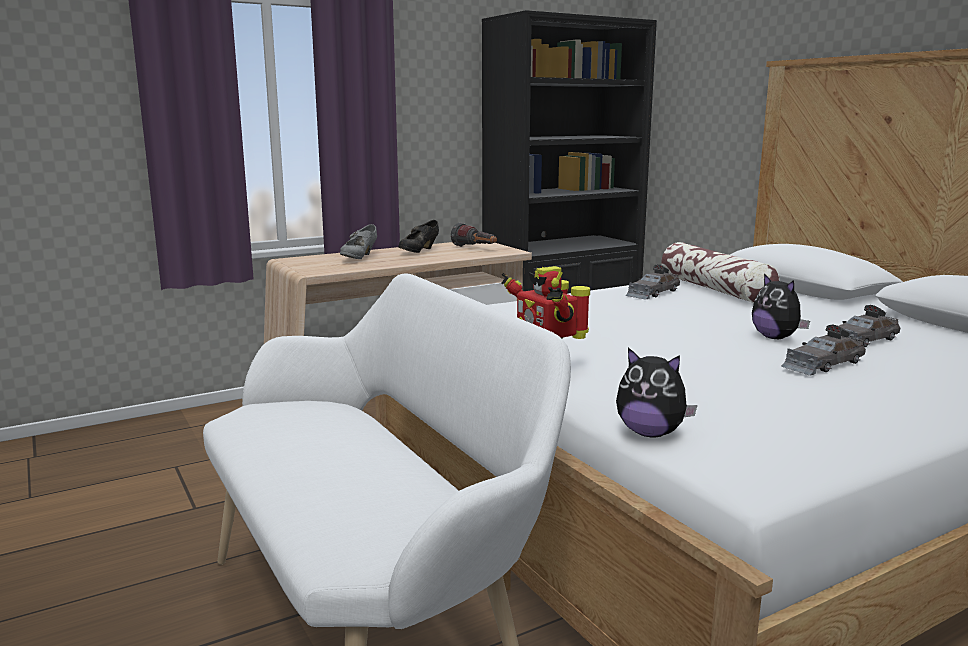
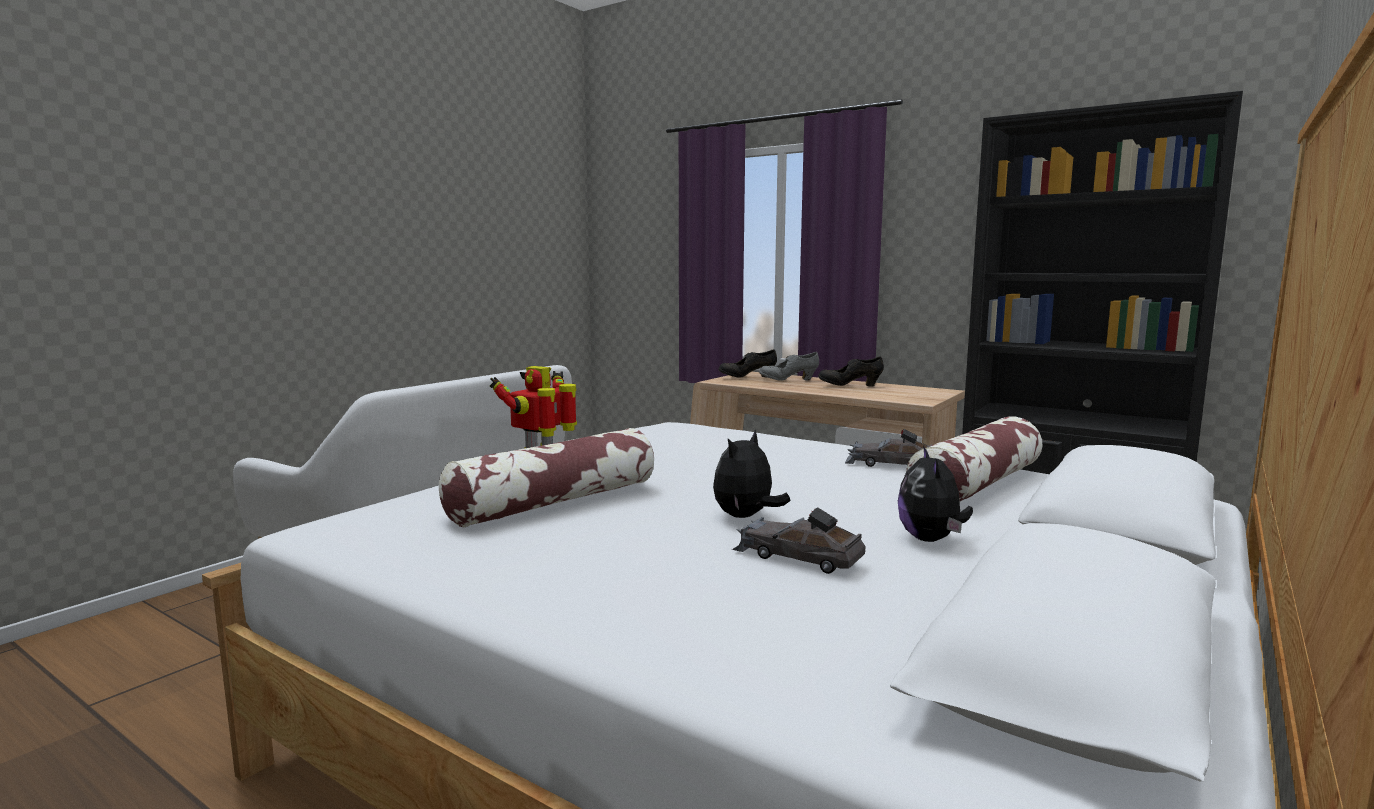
camera: 65 degrees right, 5 degrees down
flashlight [451,223,497,247] -> none
plush toy [616,347,697,437] -> plush toy moved to [898,446,973,542]
grey toy car [781,325,866,376] -> none
none -> pillow [439,428,654,528]
none -> black shoe [718,349,777,378]

